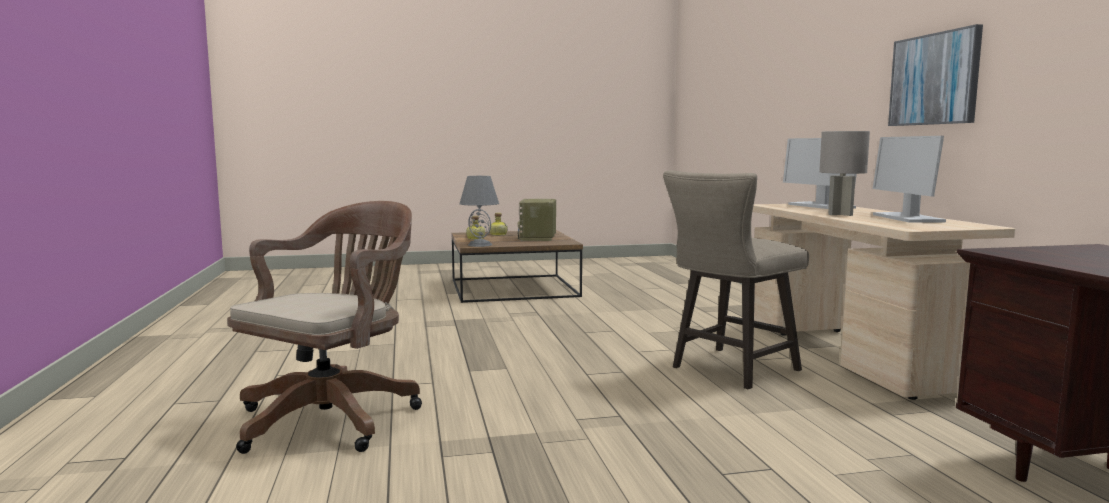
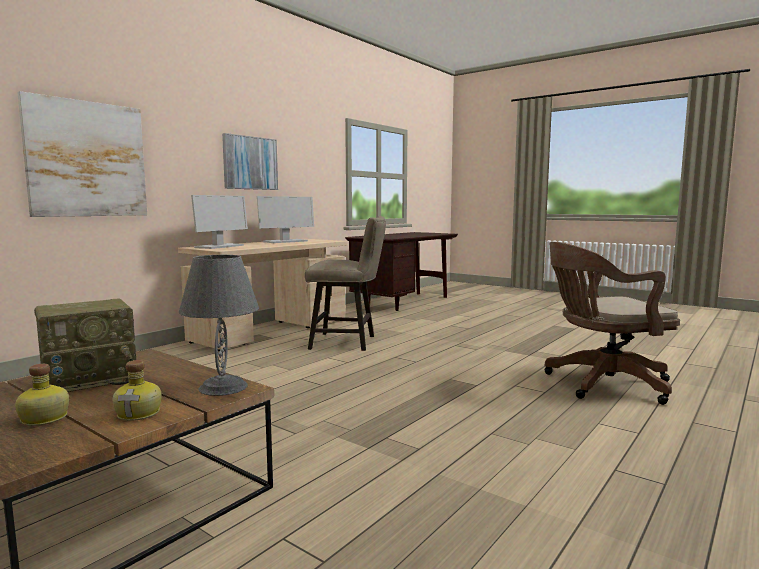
camera: 130 degrees left, 0 degrees up
grey table lamp [819,131,870,216] -> none
none -> picture [17,91,147,217]

